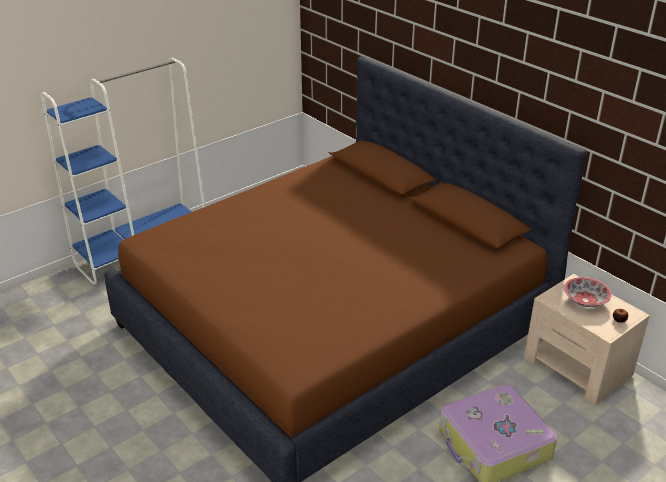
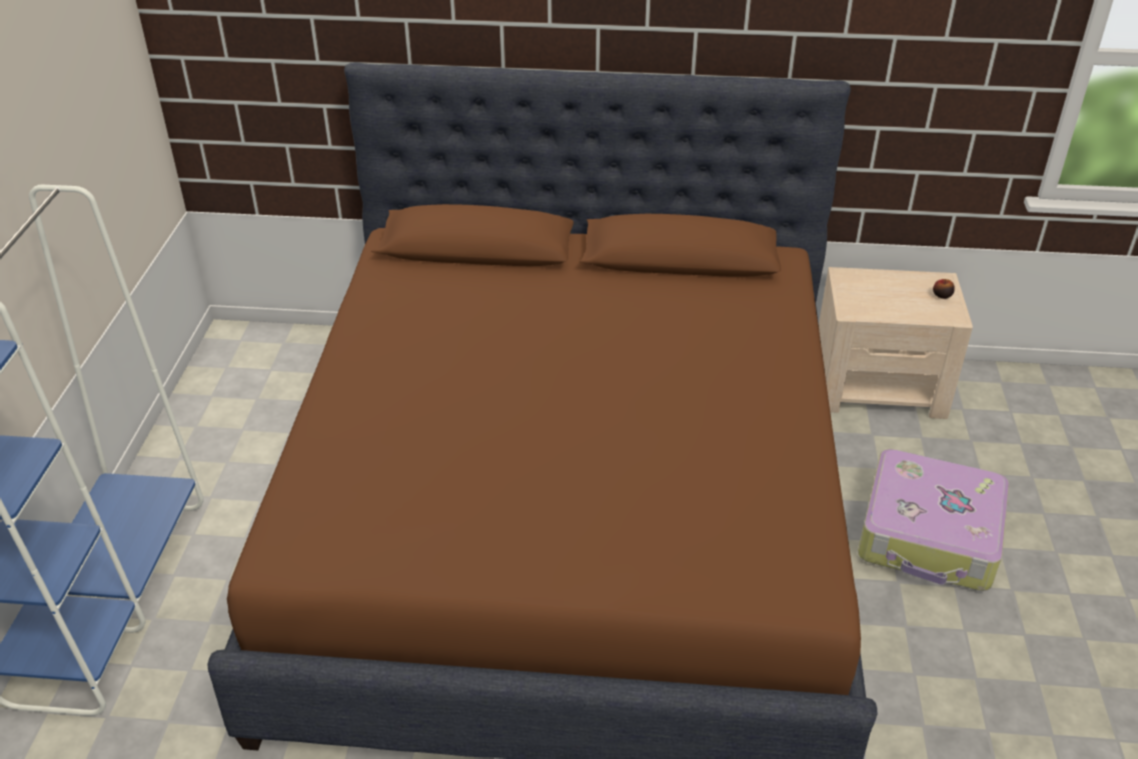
camera: 45 degrees left, 5 degrees up
bowl [564,277,612,307] -> none

